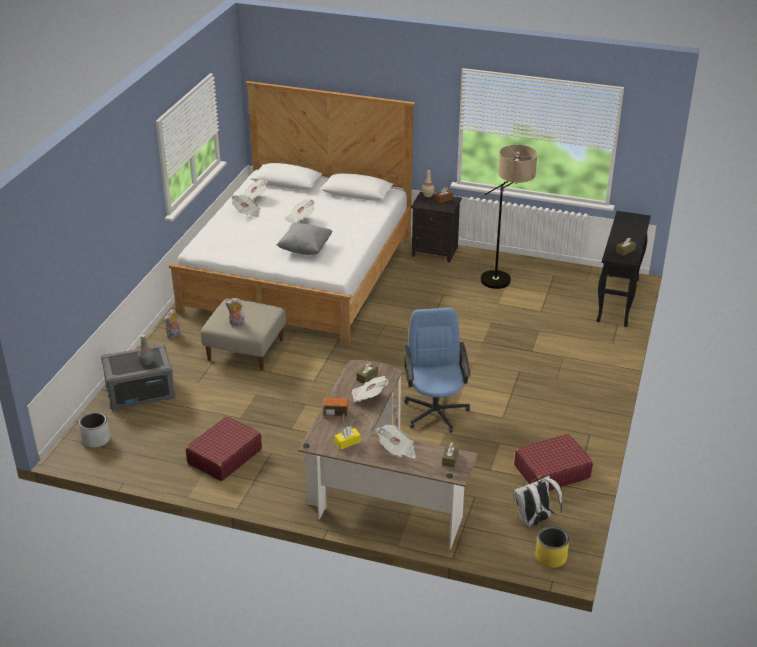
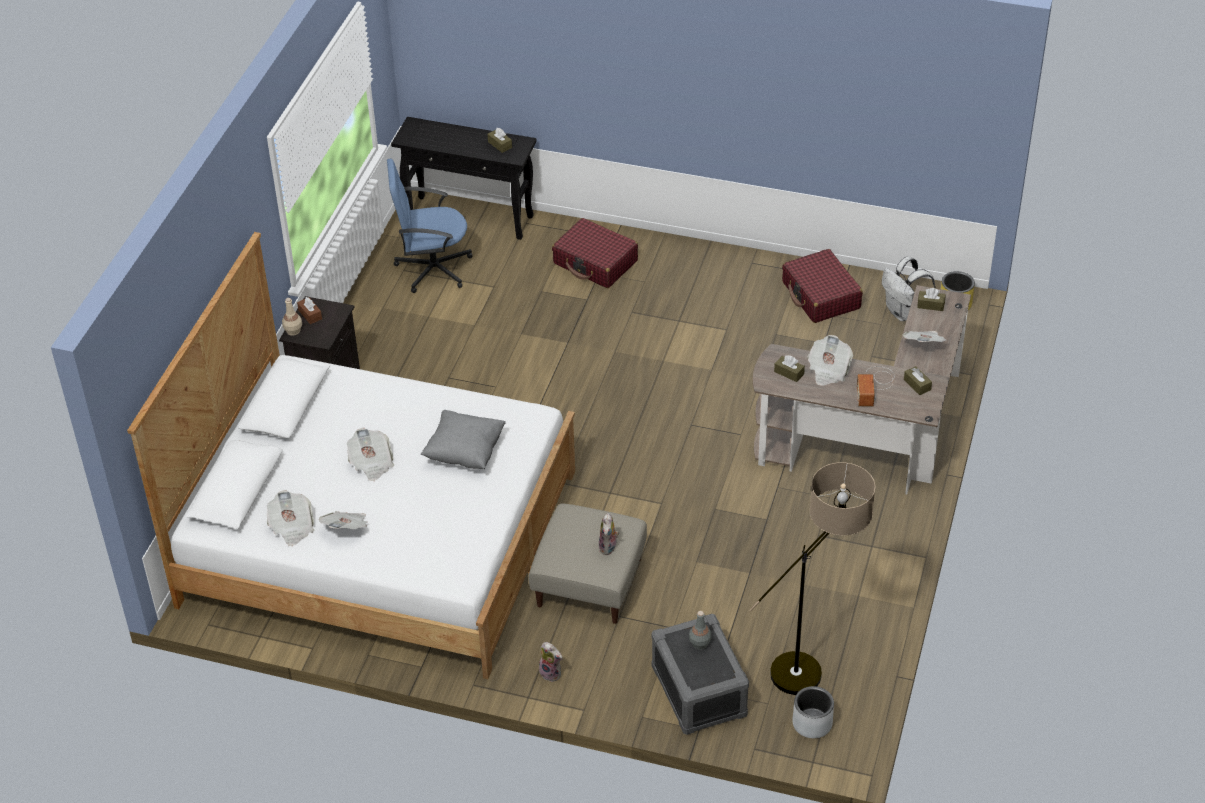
camera: 90 degrees left, 10 degrees up
red suitcase [186,416,262,481] -> red suitcase moved to [552,218,638,288]
yellow tissue box [335,427,361,450] -> brown tissue box [904,366,932,395]
blue office chair [403,307,471,433] -> blue office chair moved to [387,159,472,293]
floor lamp [481,145,537,289] -> floor lamp moved to [749,462,876,695]

